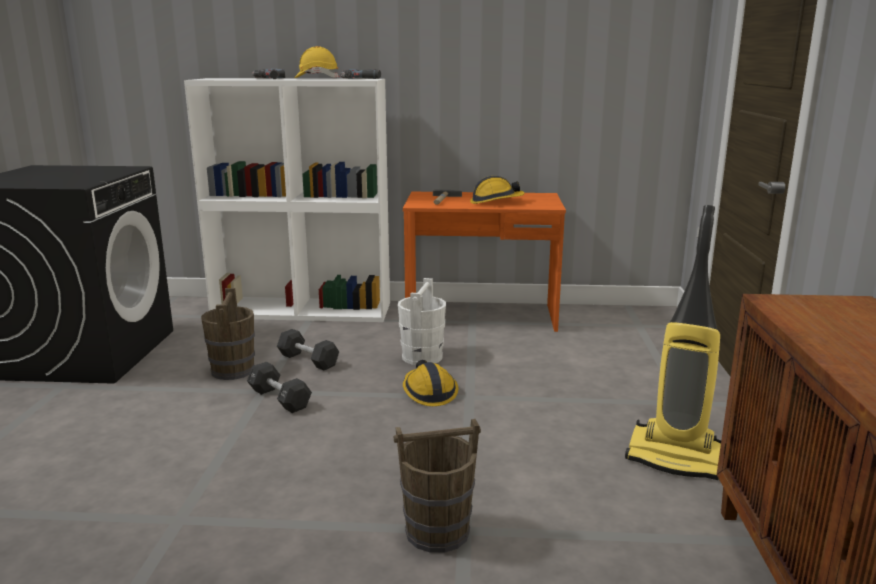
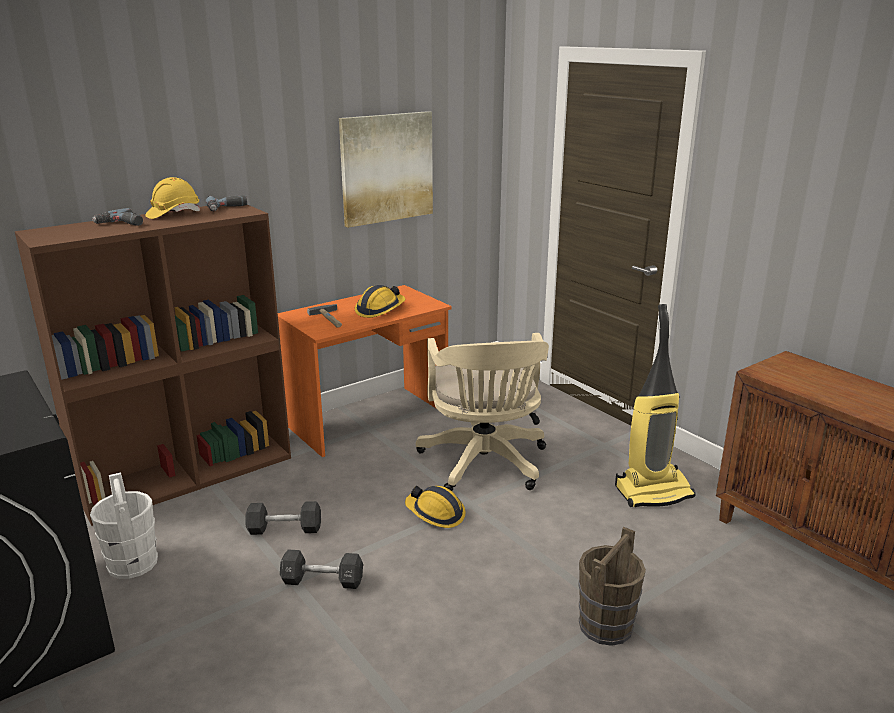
camera: 40 degrees left, 5 degrees up
white bookcase [184,78,390,322] -> brown bookcase [15,205,291,526]
brown bucket [201,288,255,380] -> none
white bucket [398,278,446,365] -> white bucket moved to [90,472,158,579]
none -> picture [339,111,433,228]
none -> beige office chair [416,333,549,491]

